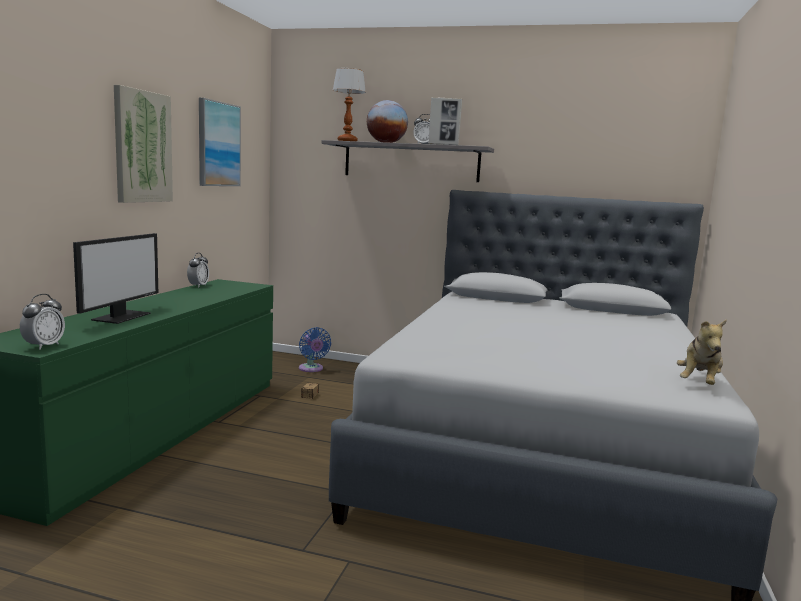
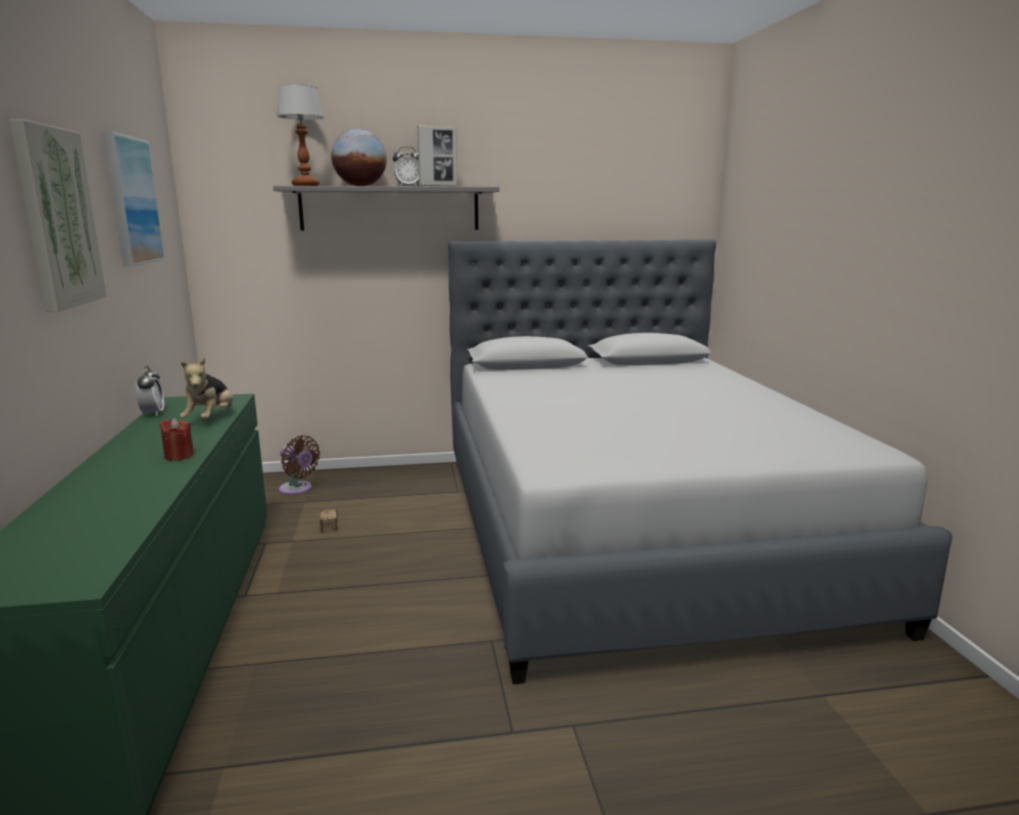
camera: 25 degrees left, 5 degrees up
alarm clock [20,294,65,350] -> none
monitor [73,233,158,324] -> none
blue fan [299,327,331,372] -> brown fan [279,435,320,495]
plush toy [677,319,727,385] -> plush toy moved to [180,357,233,419]
none -> red candle [160,418,194,461]

